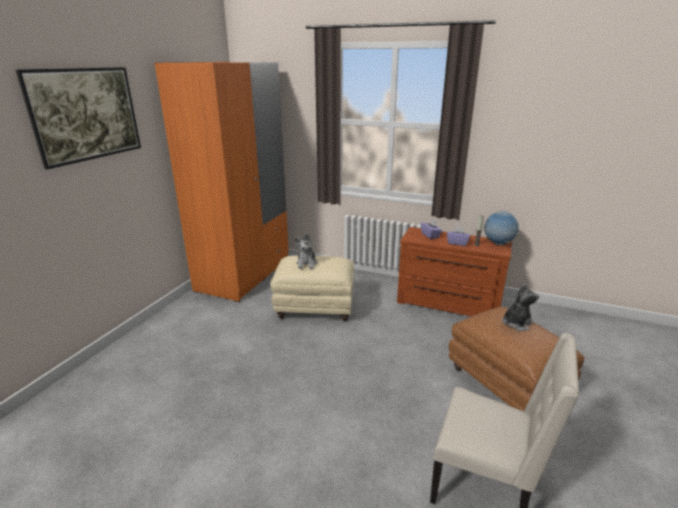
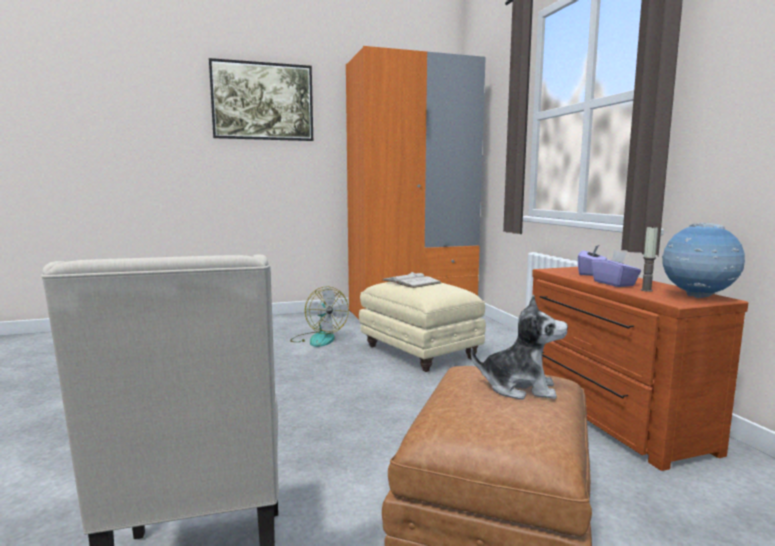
camera: 50 degrees right, 15 degrees down
plush toy [294,234,317,269] -> white book [383,272,441,288]
none -> fan [290,286,349,347]

